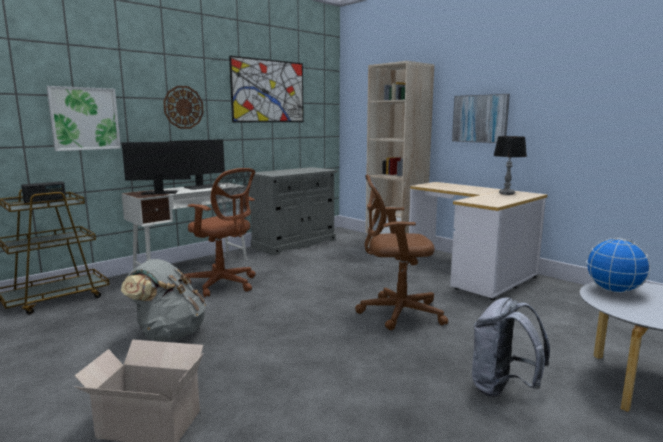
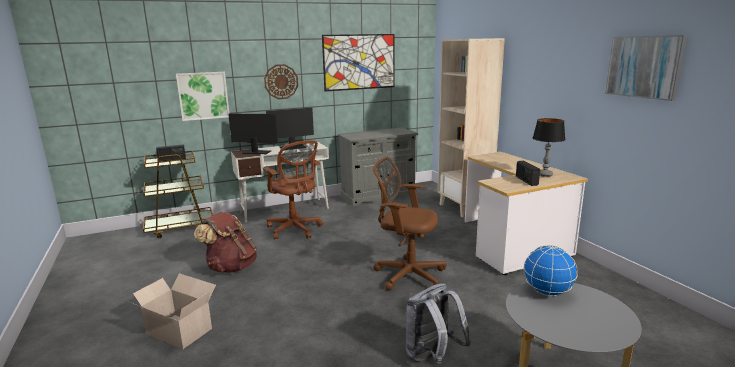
camera: 20 degrees right, 5 degrees up
grey backpack [121,259,206,341] -> brown backpack [194,212,257,273]
picture [452,94,510,143] -> picture moved to [605,35,687,101]
none -> radio [516,161,540,186]

